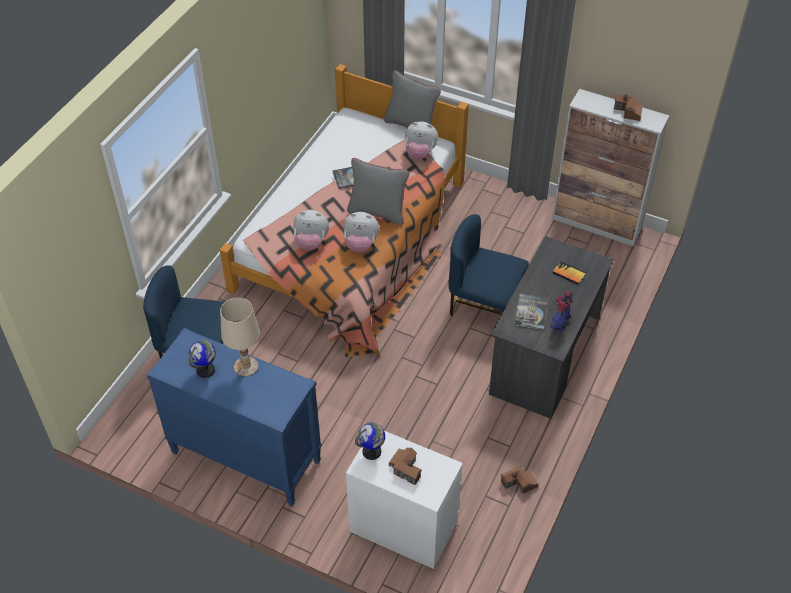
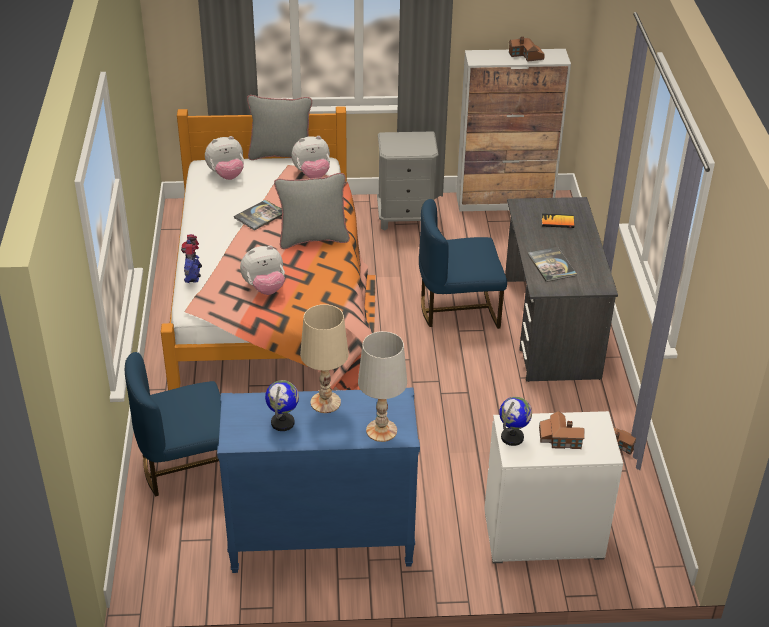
camera: 30 degrees left, 10 degrees down
plush toy [343,212,379,253] -> plush toy moved to [205,136,244,180]
toy robot [550,291,573,332] -> toy robot moved to [181,234,202,283]
none -> white table lamp [358,331,407,442]
none -> grey nightstand [377,131,439,231]

